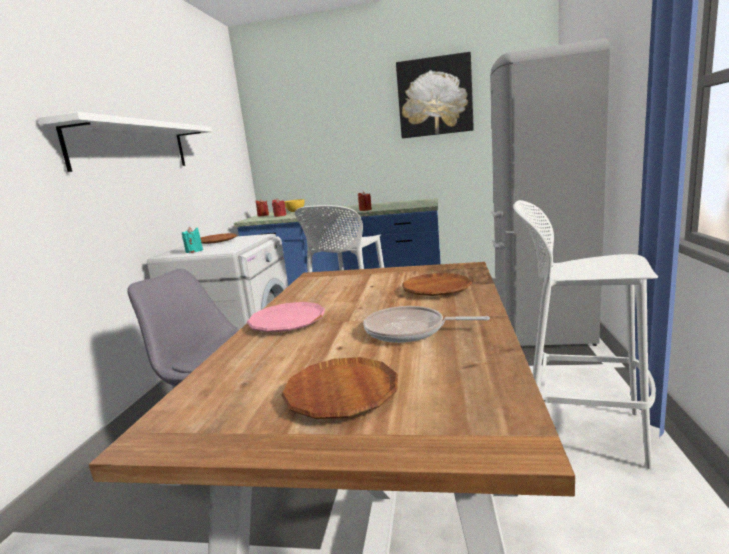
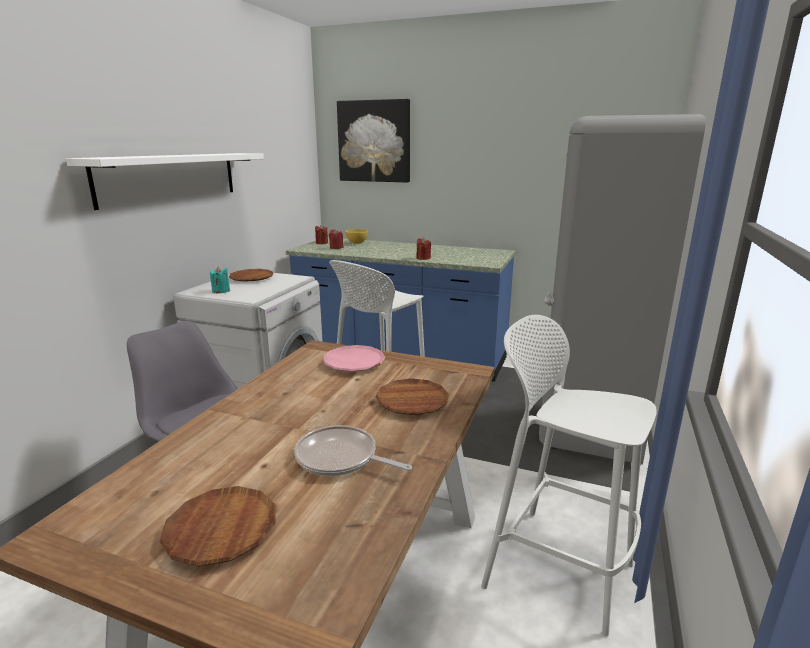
camera: 10 degrees right, 5 degrees up
pink plate [247,302,325,332] -> pink plate moved to [323,345,385,372]
picture [396,52,474,138] -> picture moved to [337,99,410,183]

